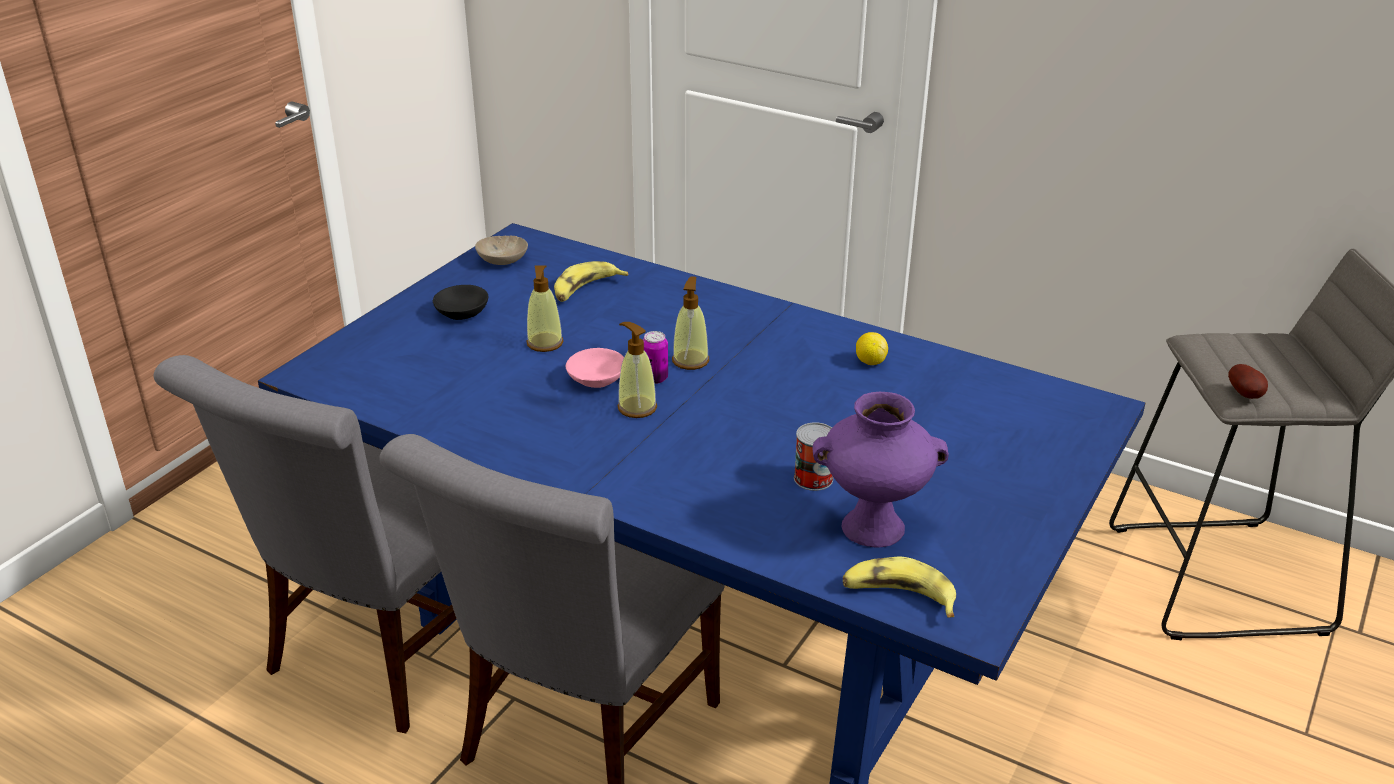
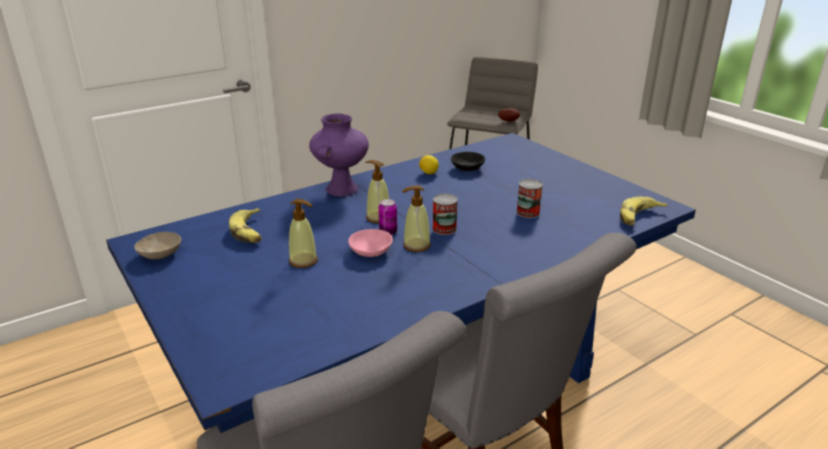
camera: 65 degrees left, 5 degrees down
black bowl [433,285,488,320] -> black bowl moved to [451,152,485,171]
purple vase [812,392,949,548] -> purple vase moved to [309,113,369,196]
none -> can [432,194,458,235]

